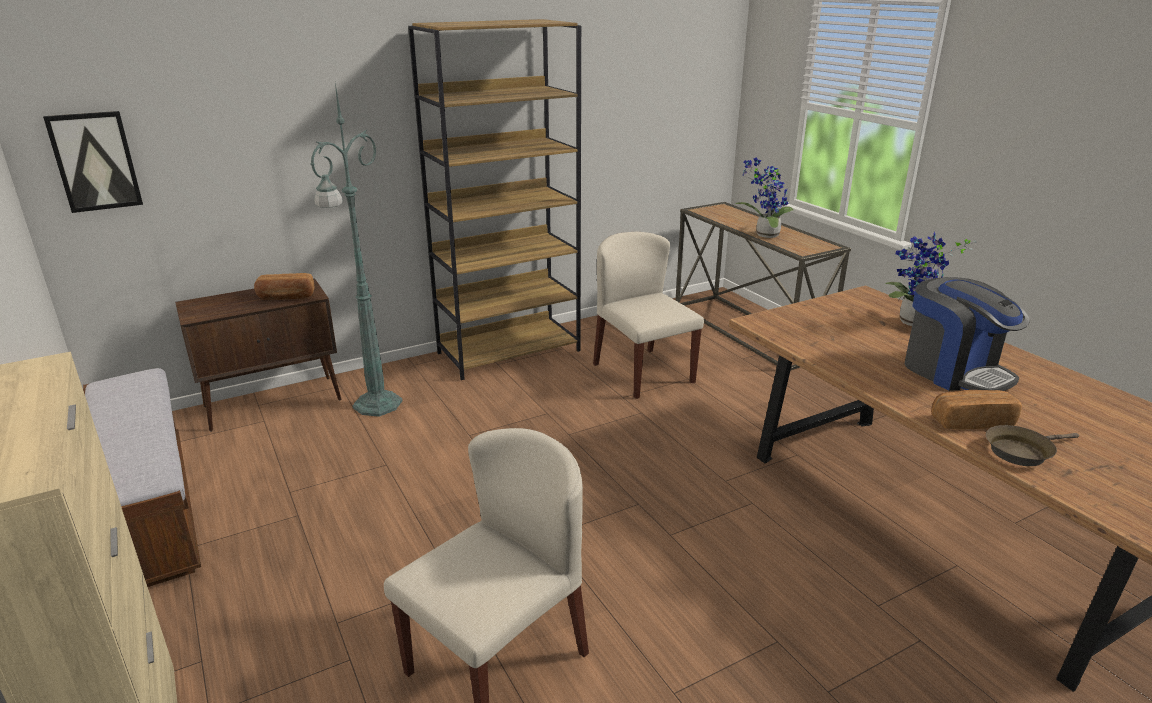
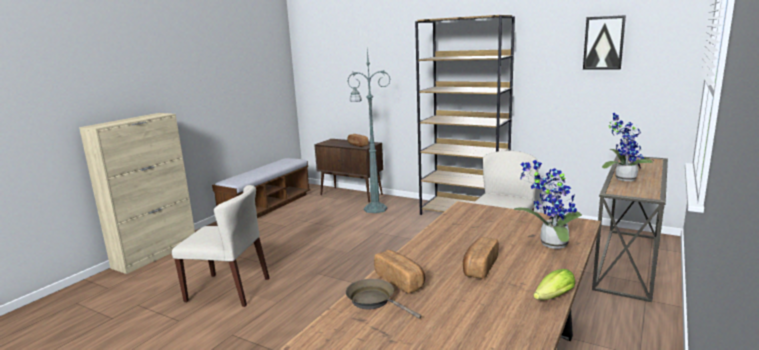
camera: 60 degrees right, 10 degrees down
picture [43,111,143,213] -> picture moved to [583,15,626,70]
coffee machine [905,277,1030,391] -> bread [463,237,499,279]
none -> lettuce [533,269,575,300]

